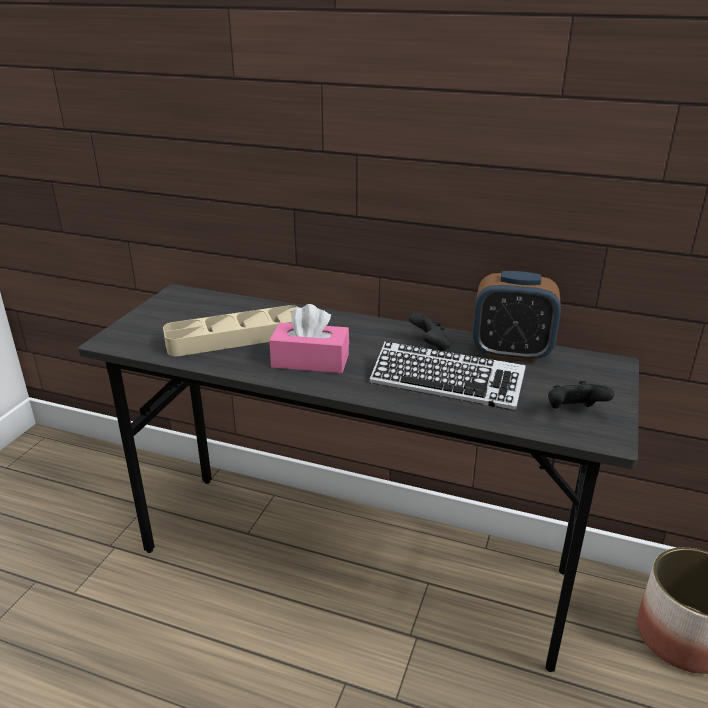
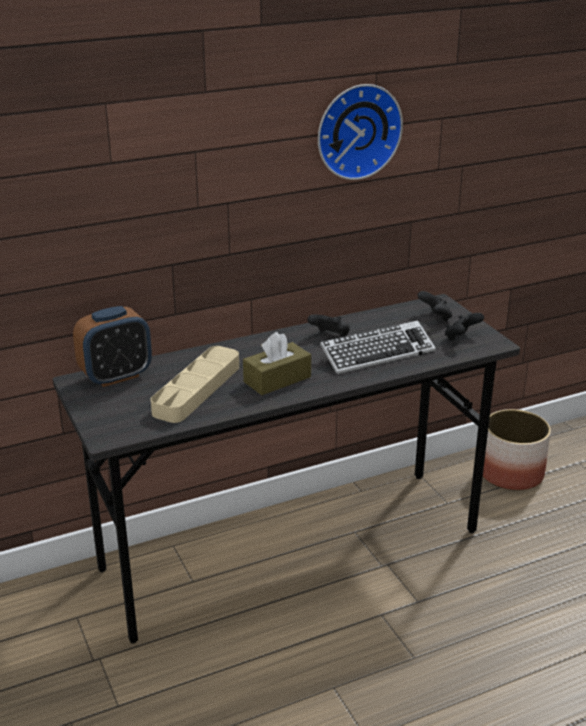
camera: 45 degrees left, 0 degrees up
pink tissue box [269,304,349,373] -> brown tissue box [243,332,311,395]
alarm clock [473,271,561,362] -> alarm clock moved to [73,306,152,387]
none -> wall clock [318,84,403,180]
none -> black game controller [417,291,452,322]

